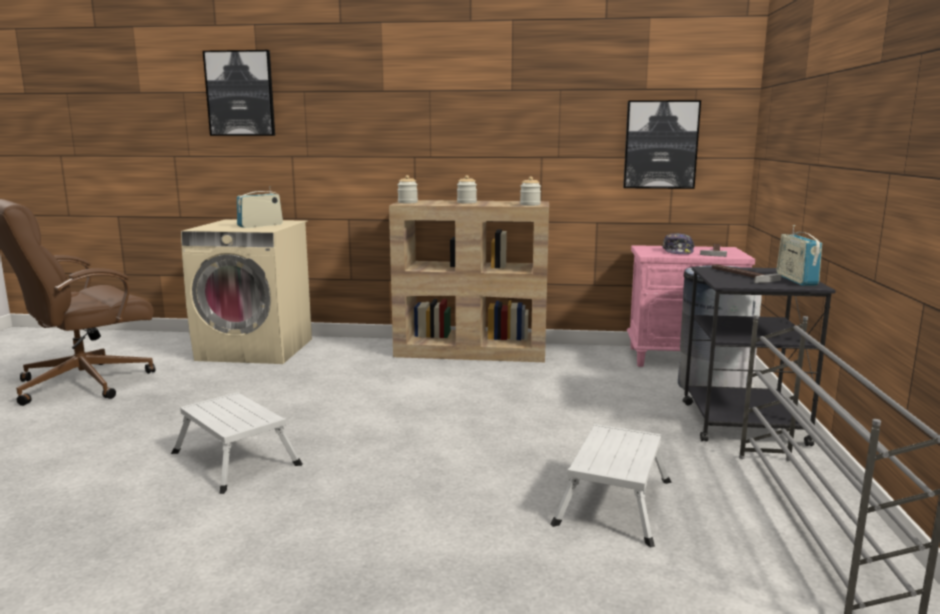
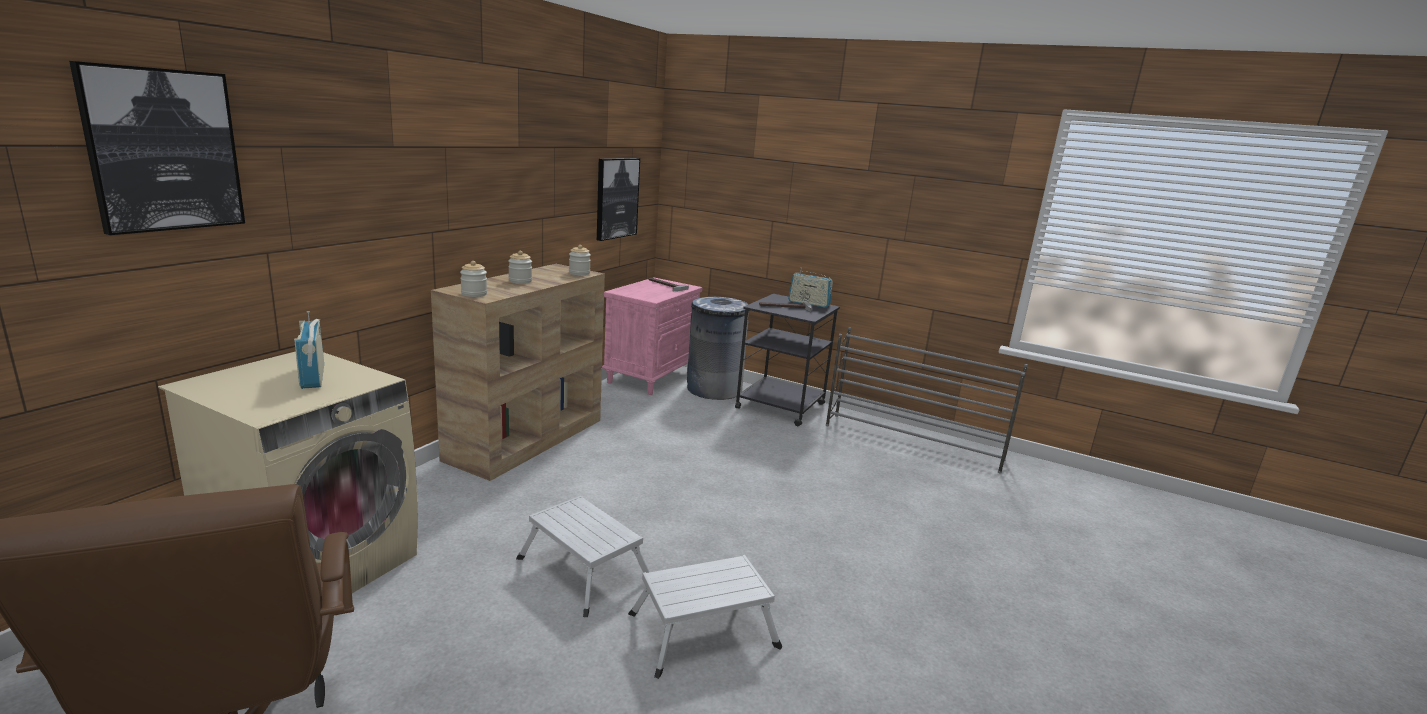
camera: 70 degrees left, 5 degrees up
white step ladder [550,424,672,548] -> white step ladder moved to [516,496,650,617]
cap [662,233,695,254] -> none

